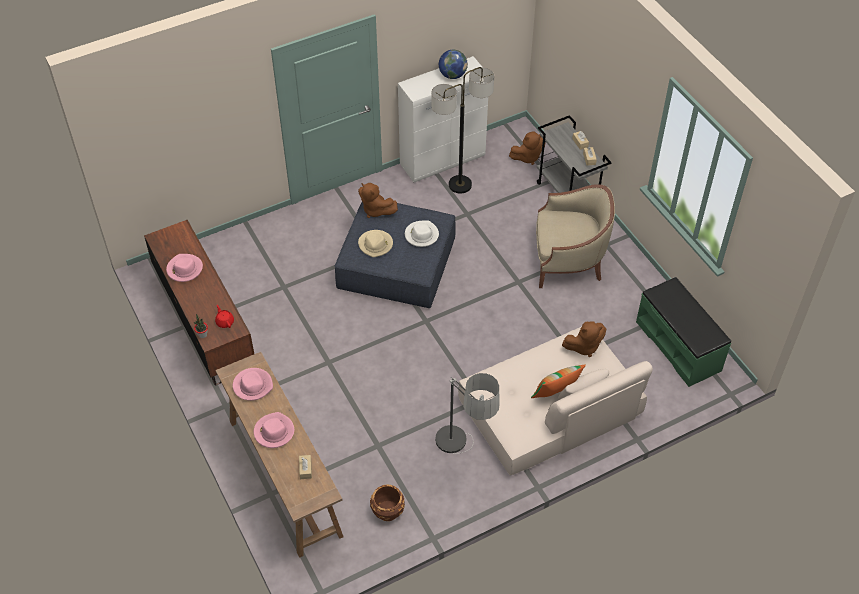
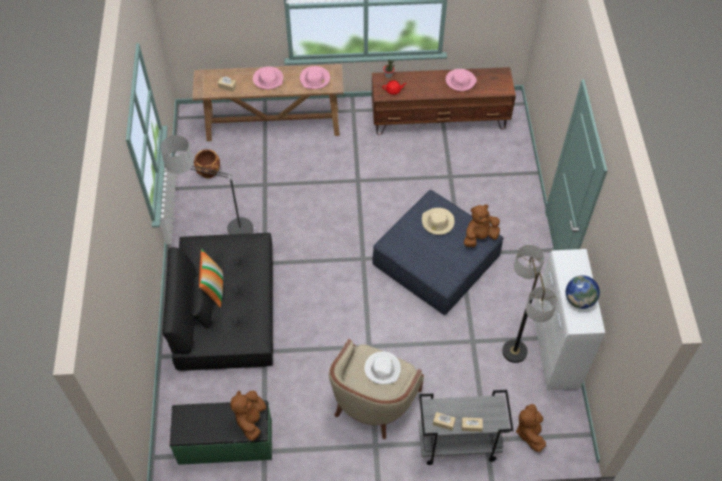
camera: 115 degrees right, 5 degrees up
white hat [405,221,439,247] -> white hat moved to [364,351,401,385]
beige sofa [458,327,653,476] -> black sofa [162,233,273,371]
brown plush toy [562,321,606,357] -> brown plush toy moved to [230,390,266,441]

